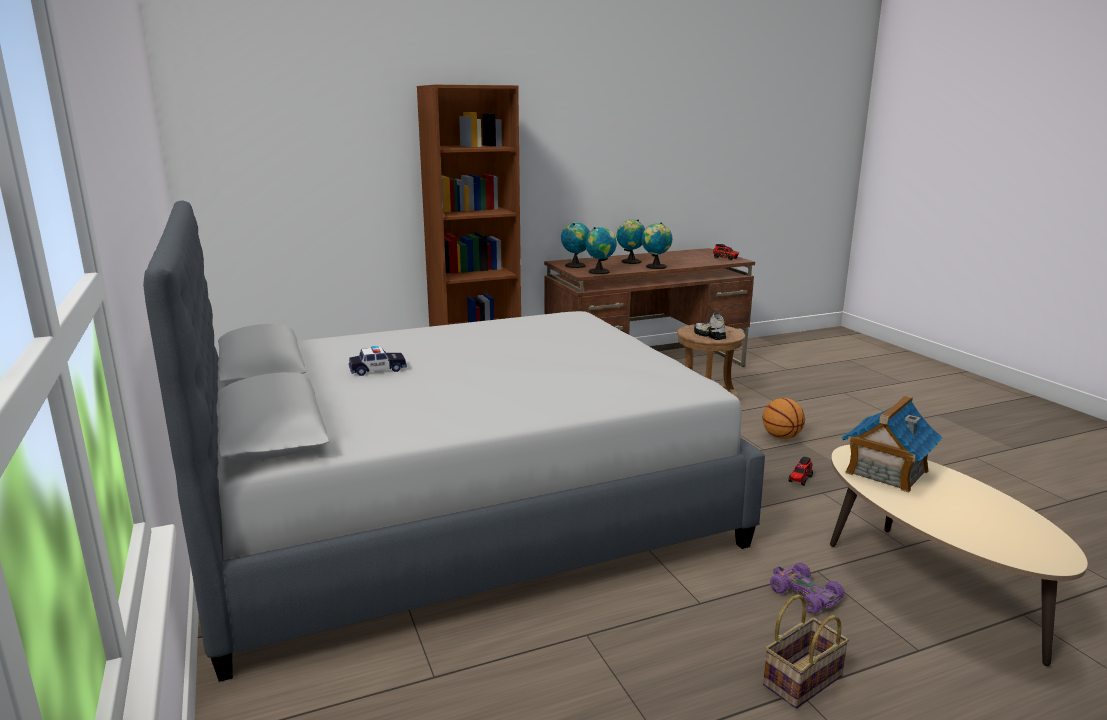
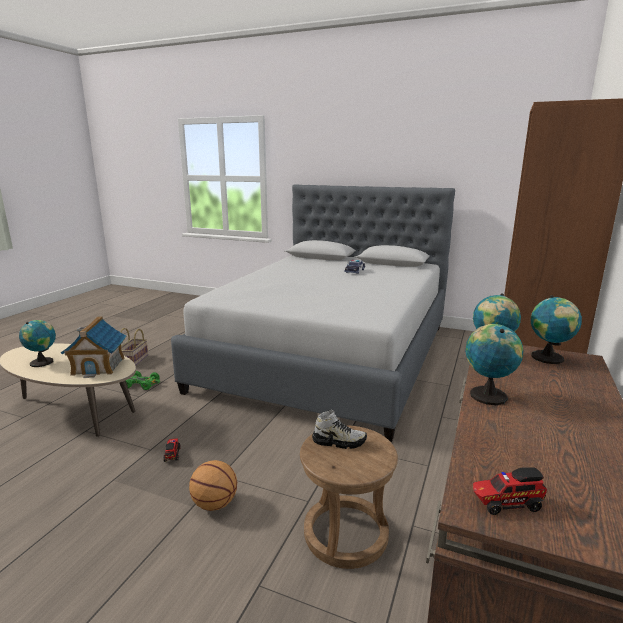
camera: 135 degrees right, 0 degrees up
globe [616,219,645,264] -> globe moved to [19,320,56,367]
purple toy car [770,563,844,614] -> green toy car [126,371,160,390]

